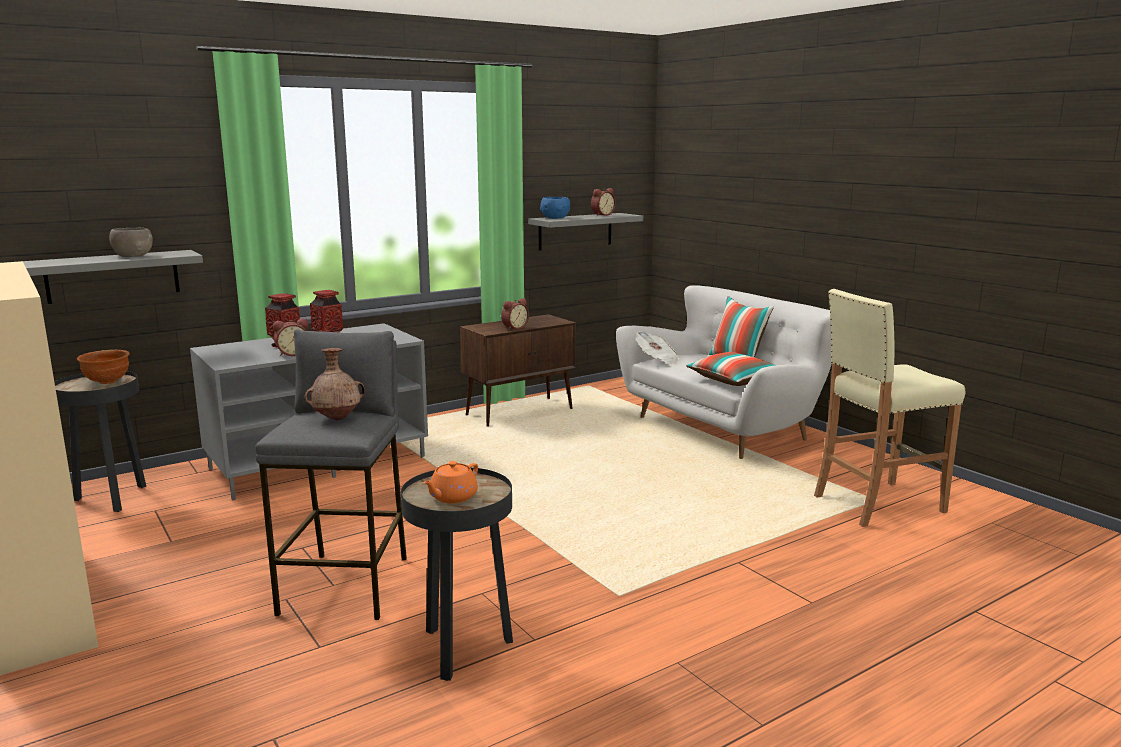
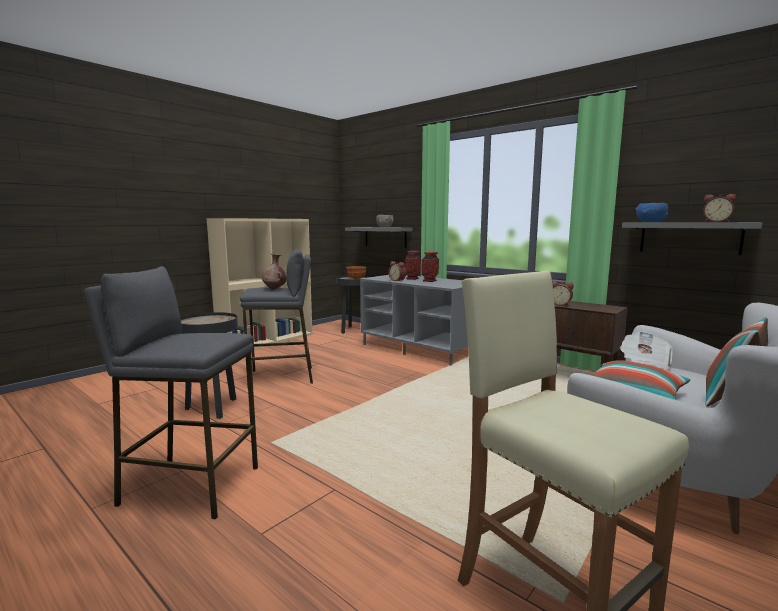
camera: 75 degrees right, 5 degrees down
orange teapot [423,461,478,503] -> none
none -> grey stool [84,266,258,519]

